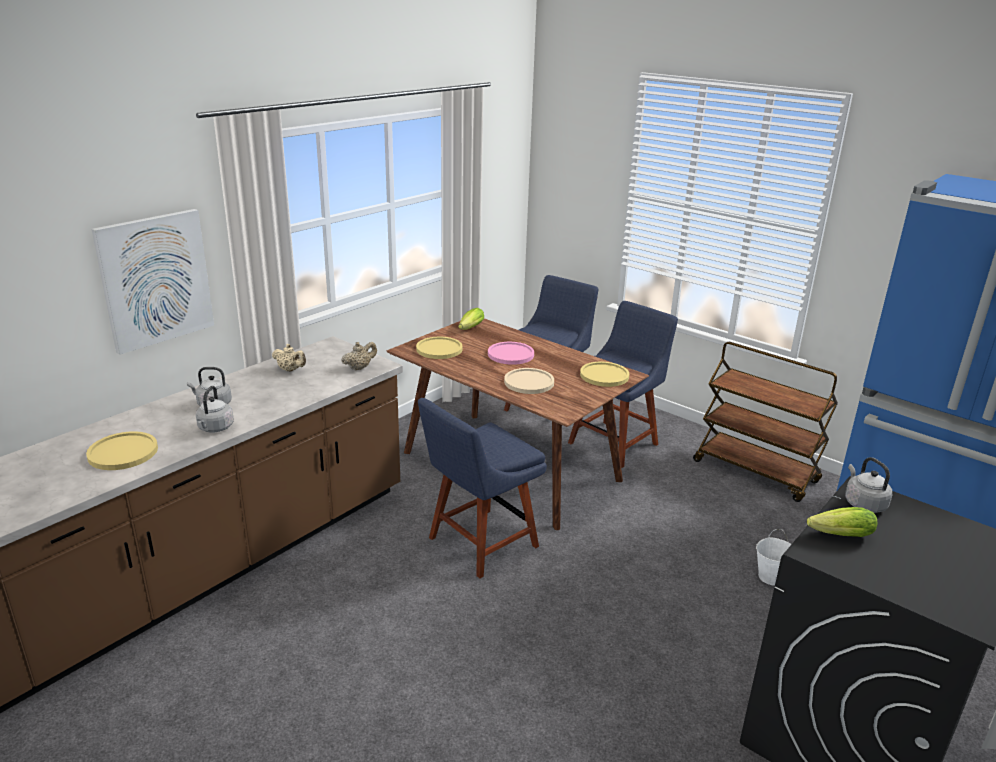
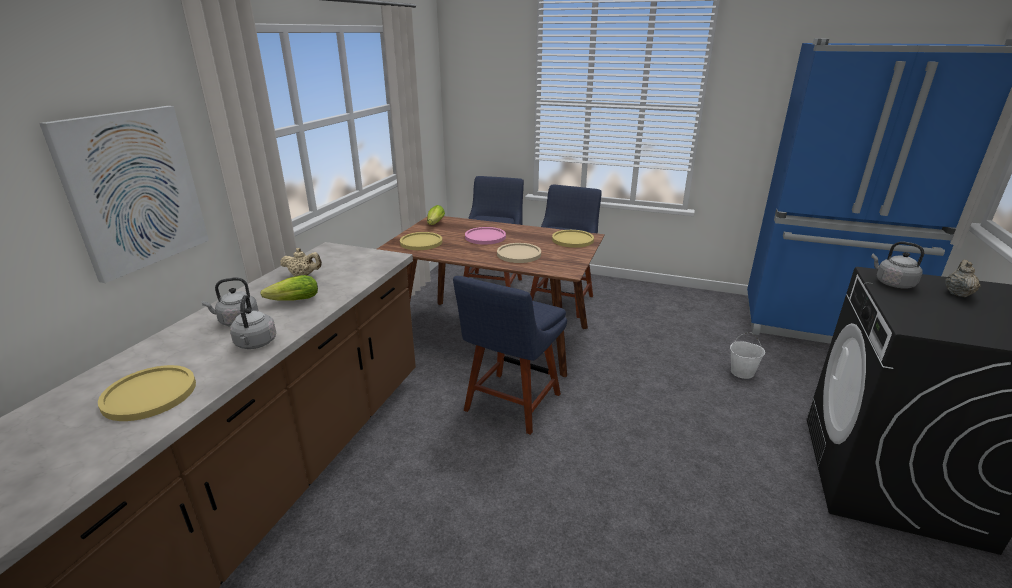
camera: 20 degrees left, 0 degrees up
beige teapot [342,342,377,371] -> beige teapot moved to [945,260,980,297]
brown cart [693,342,838,502] -> none
lettuce [807,507,878,537] -> lettuce moved to [260,275,318,301]

